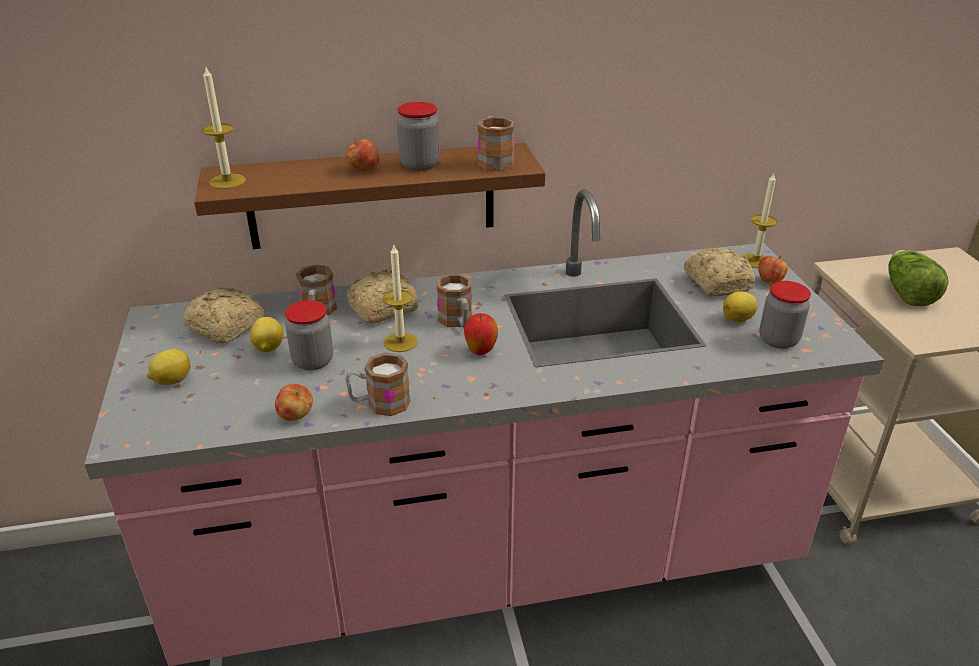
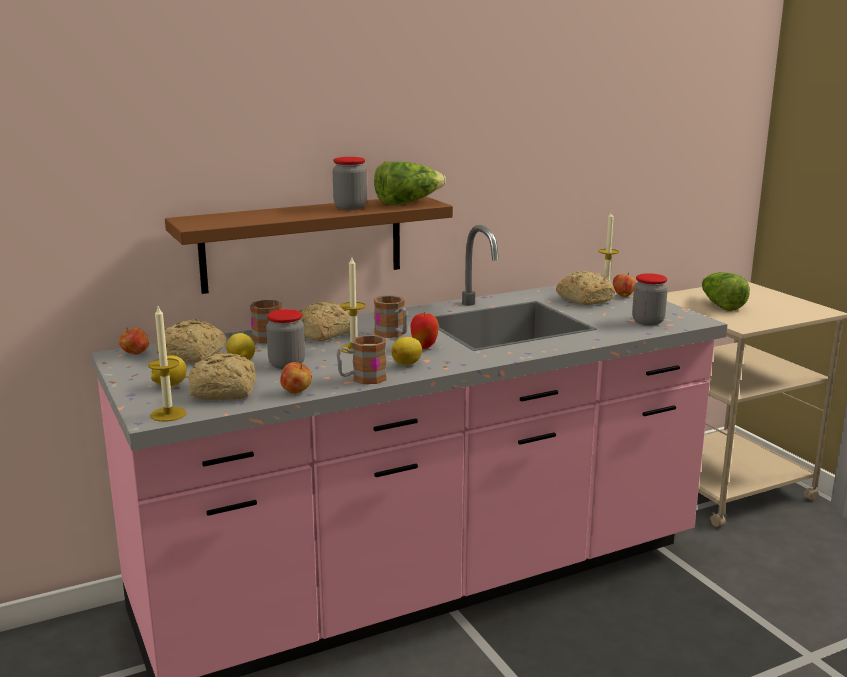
camera: 15 degrees left, 15 degrees down
candle [201,65,246,189] -> candle moved to [148,306,187,422]
apple [346,138,379,171] -> apple moved to [119,327,149,354]
mug [477,116,515,172] -> lettuce [374,162,446,205]
lemon [723,291,757,322] -> lemon moved to [391,337,422,366]
none -> bread [189,352,256,400]

